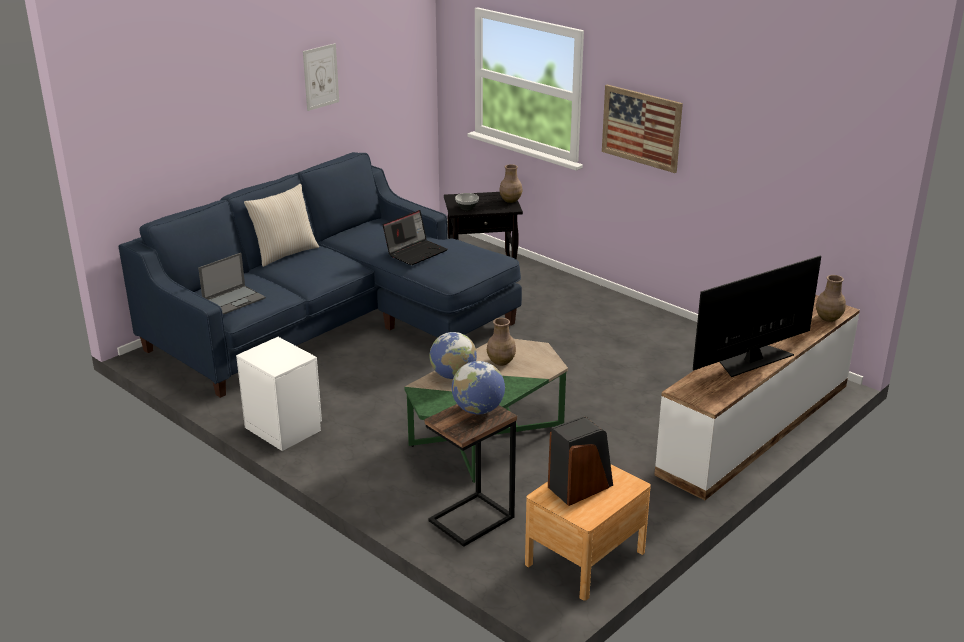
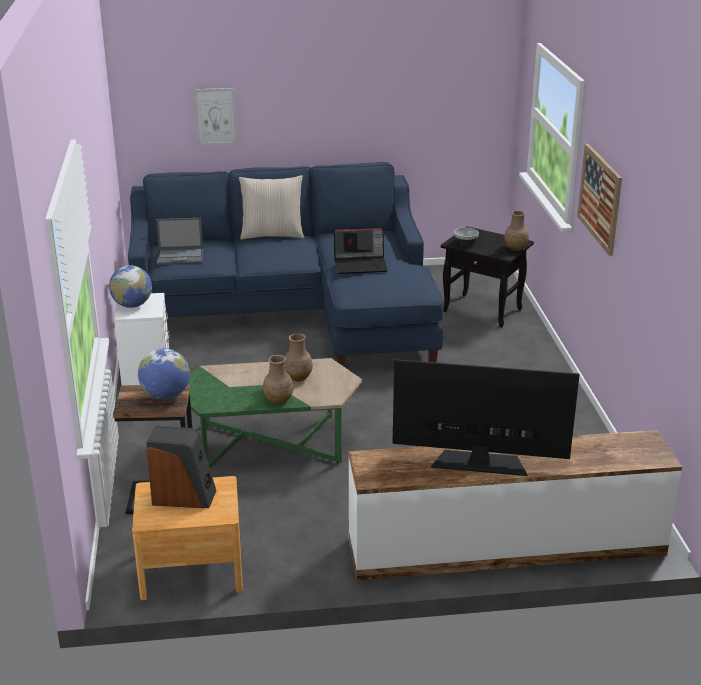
camera: 40 degrees right, 0 degrees up
picture [303,43,339,111] -> picture moved to [194,88,237,146]
globe [429,332,477,379] -> globe moved to [109,265,152,308]
brown vase [816,275,846,322] -> brown vase moved to [263,355,293,405]

